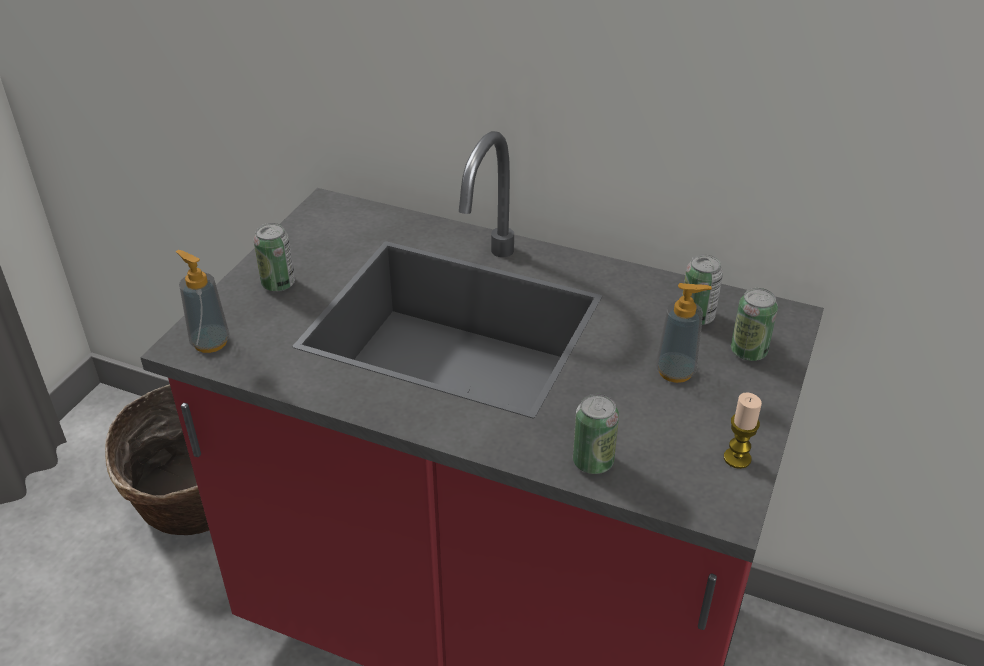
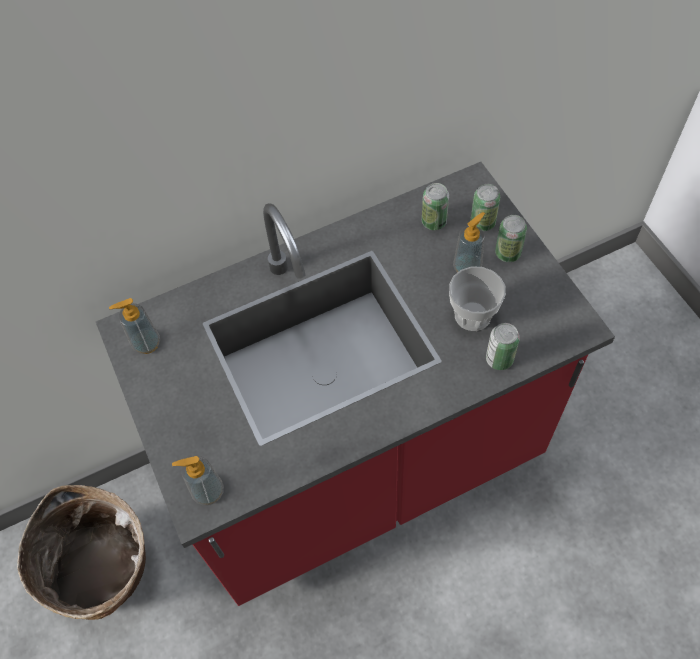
camera: 45 degrees left, 20 degrees up
can [254,223,295,292] -> can moved to [495,215,527,262]
candle [724,392,762,469] -> none
none -> soap dispenser [109,298,160,354]
none -> cup [449,266,506,331]

